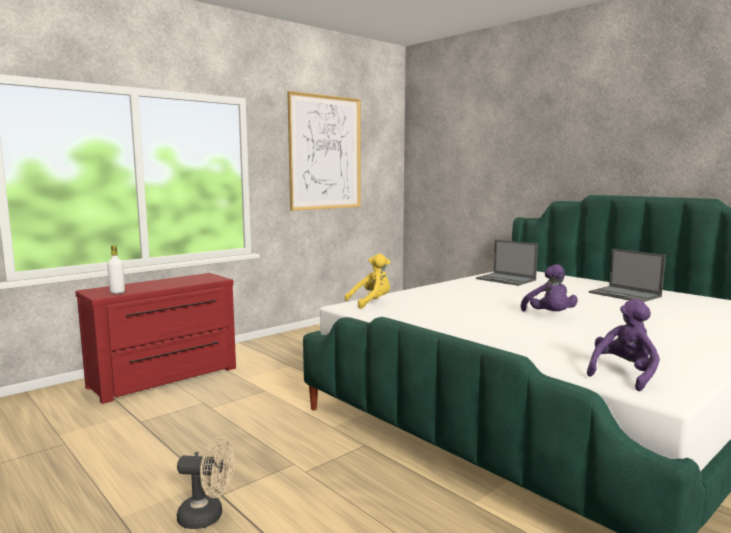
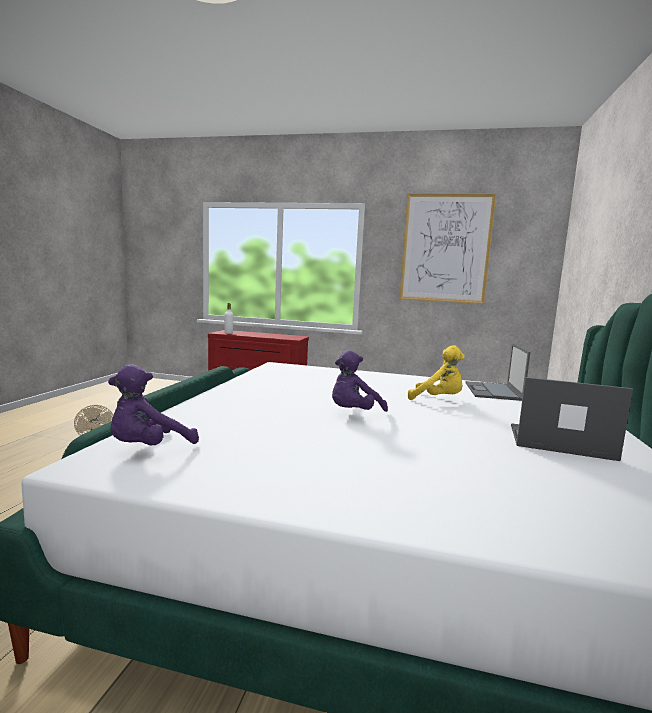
camera: 55 degrees right, 0 degrees up
yellow plush toy [344,254,390,309] -> yellow plush toy moved to [408,345,465,400]
purple plush toy [587,299,660,391] -> purple plush toy turned 120 degrees clockwise [108,364,199,445]
laptop [589,249,666,302] -> laptop turned 90 degrees clockwise [511,377,633,461]

